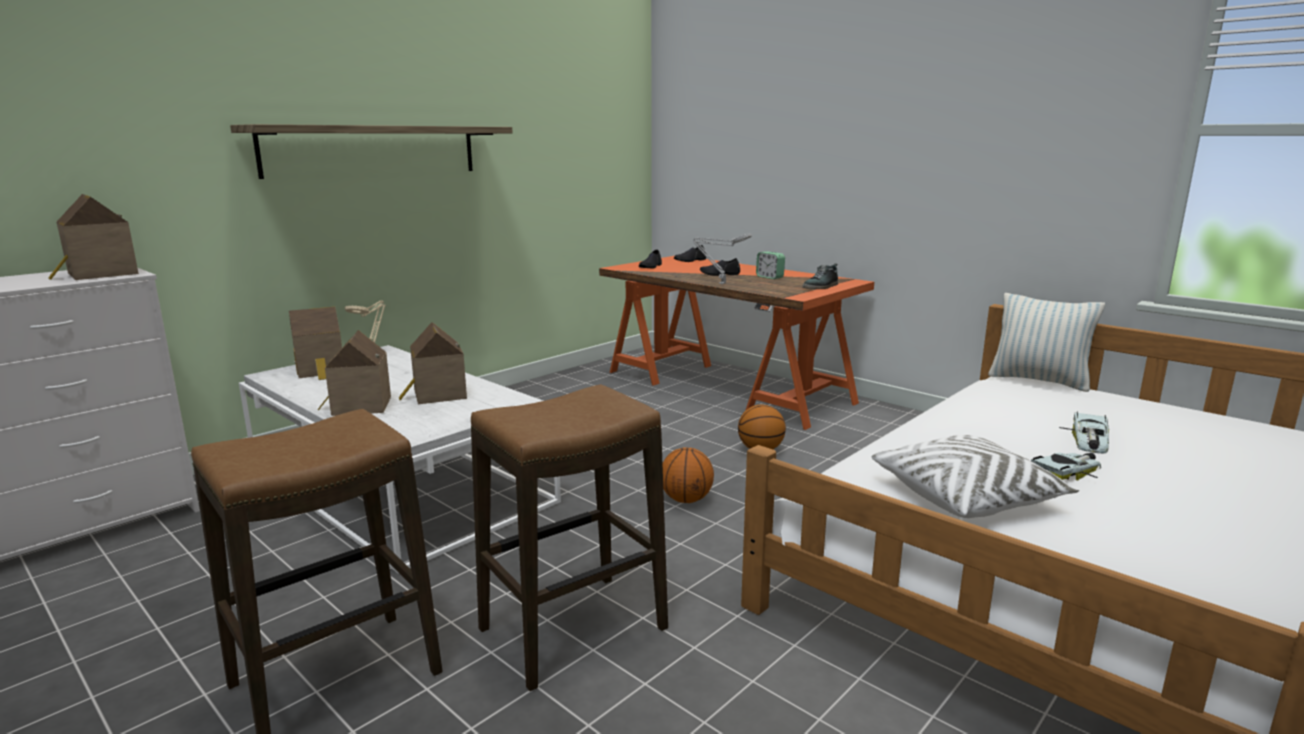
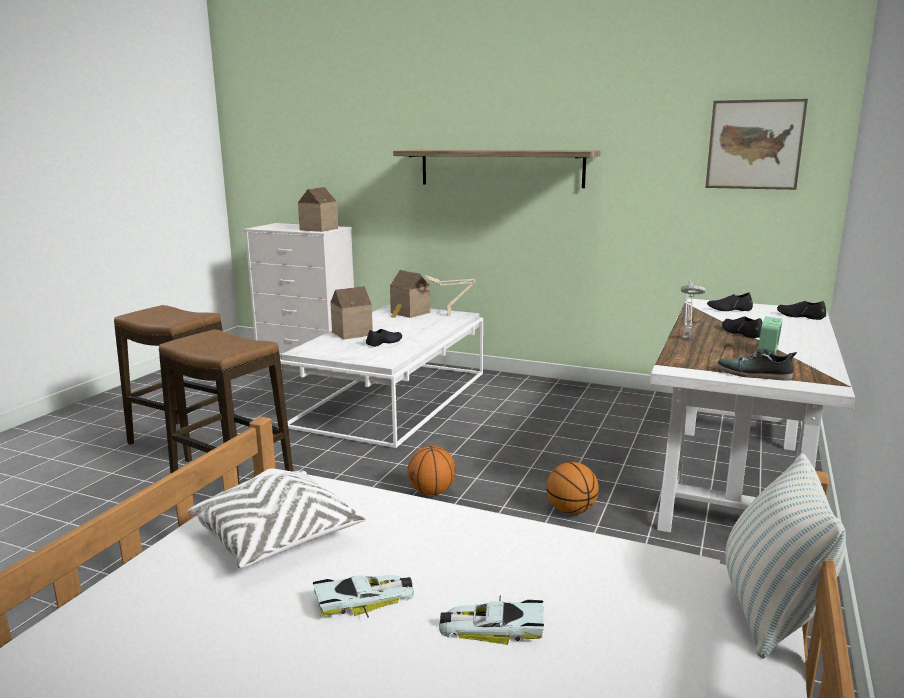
camera: 70 degrees right, 0 degrees up
toy house [399,322,467,404] -> black shoe [366,329,402,347]
orange desk [599,256,874,430] -> white desk [650,298,855,533]
toy car [1031,453,1101,481] -> toy car turned 60 degrees counterclockwise [313,575,414,618]
none -> picture [705,99,808,190]

